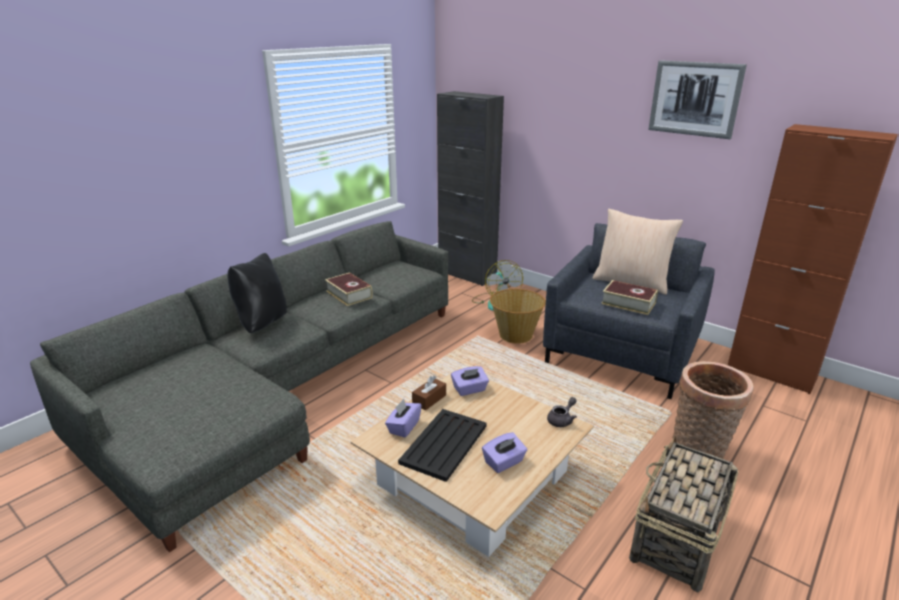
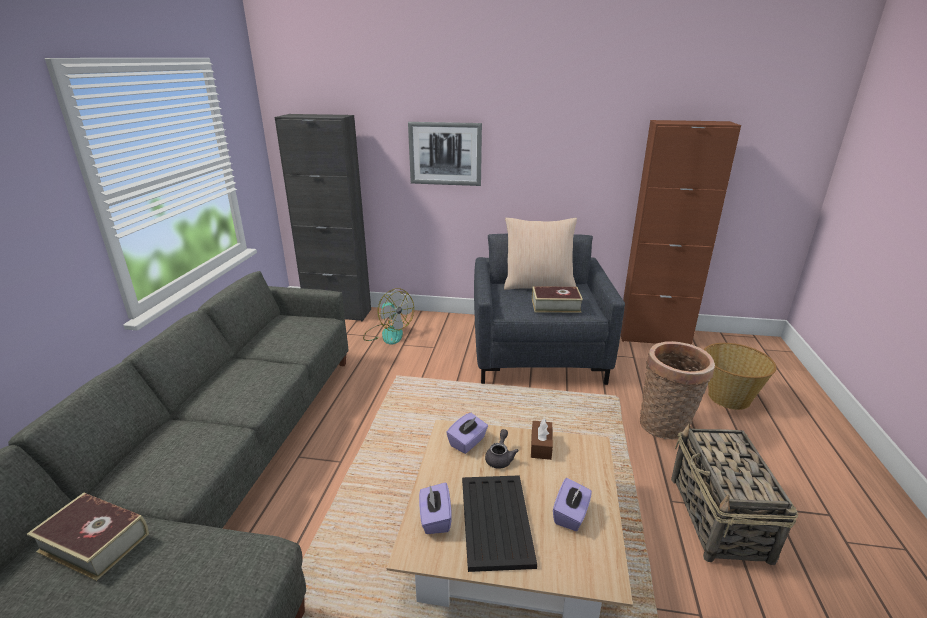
camera: 30 degrees left, 0 degrees up
black pillow [227,253,287,334] -> none
book [325,272,373,306] -> book moved to [27,493,149,581]
brown tissue box [412,375,446,411] -> brown tissue box moved to [531,418,553,460]
basket [490,289,546,344] -> basket moved to [704,343,777,410]
grey teapot [547,397,577,427] -> grey teapot moved to [485,429,518,469]
picture [648,60,747,139] -> picture moved to [408,122,482,186]

